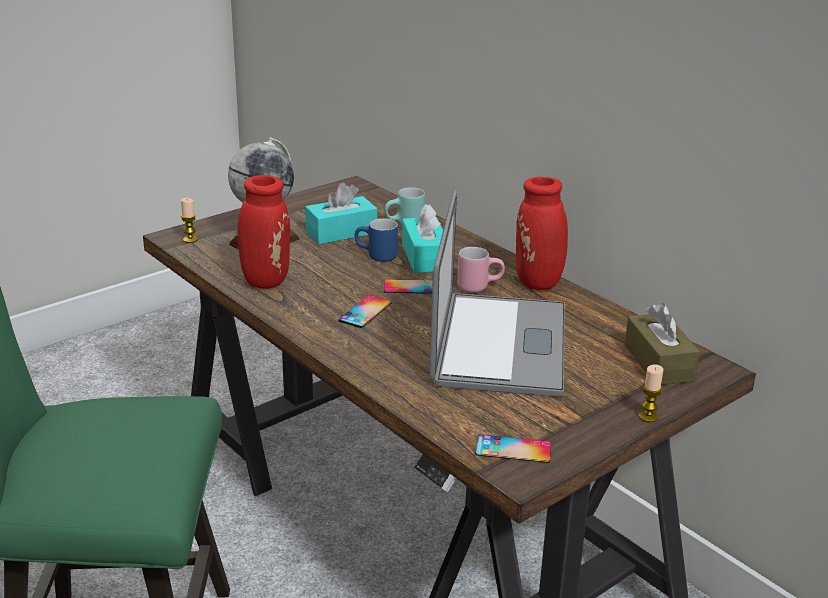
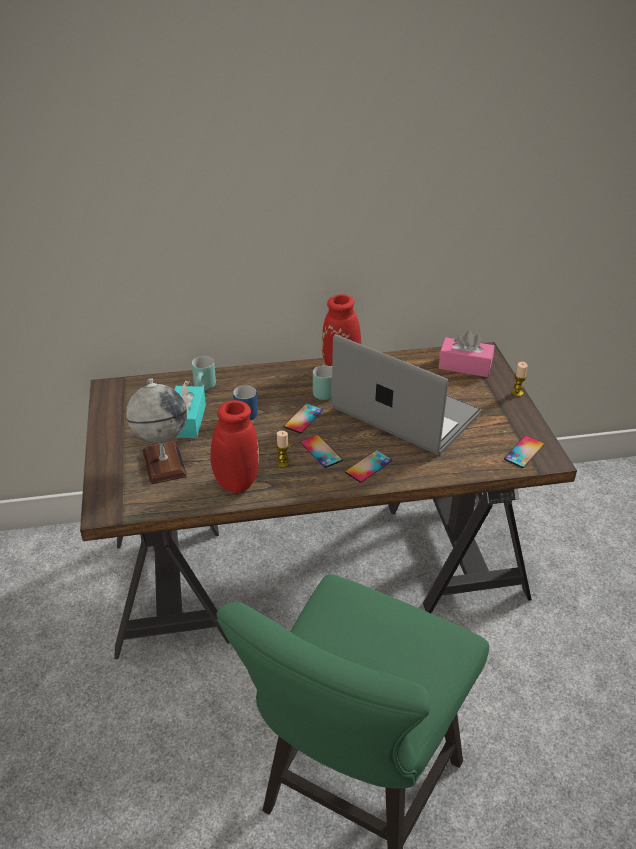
camera: 60 degrees left, 10 degrees up
candle [181,198,198,243] -> candle moved to [276,431,290,468]
turquoise tissue box [402,204,443,273] -> none
pink mug [457,247,505,292] -> turquoise mug [313,365,332,400]
brown tissue box [625,303,700,385] -> pink tissue box [438,331,494,377]
none -> phone [345,450,392,483]

